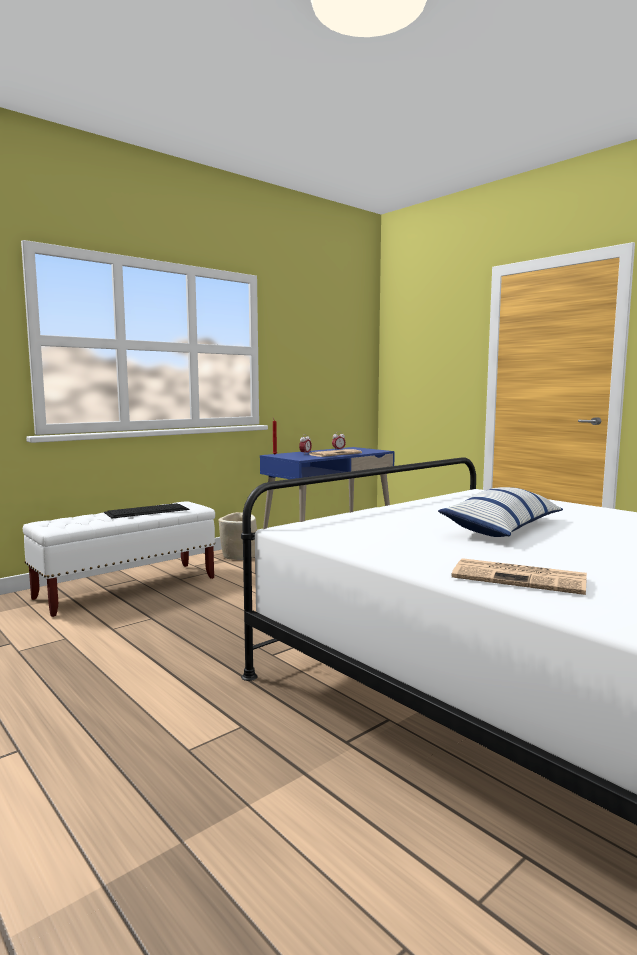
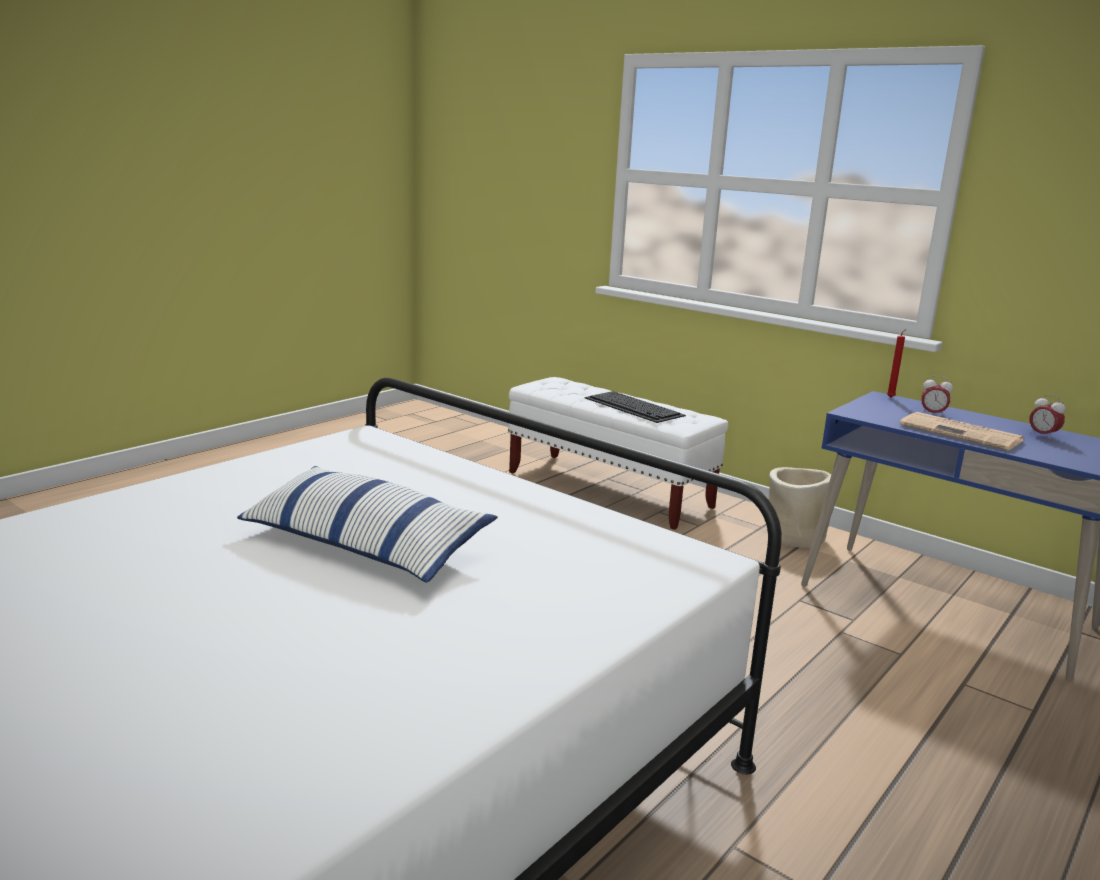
camera: 80 degrees right, 10 degrees up
newspaper [451,558,587,595] -> none

